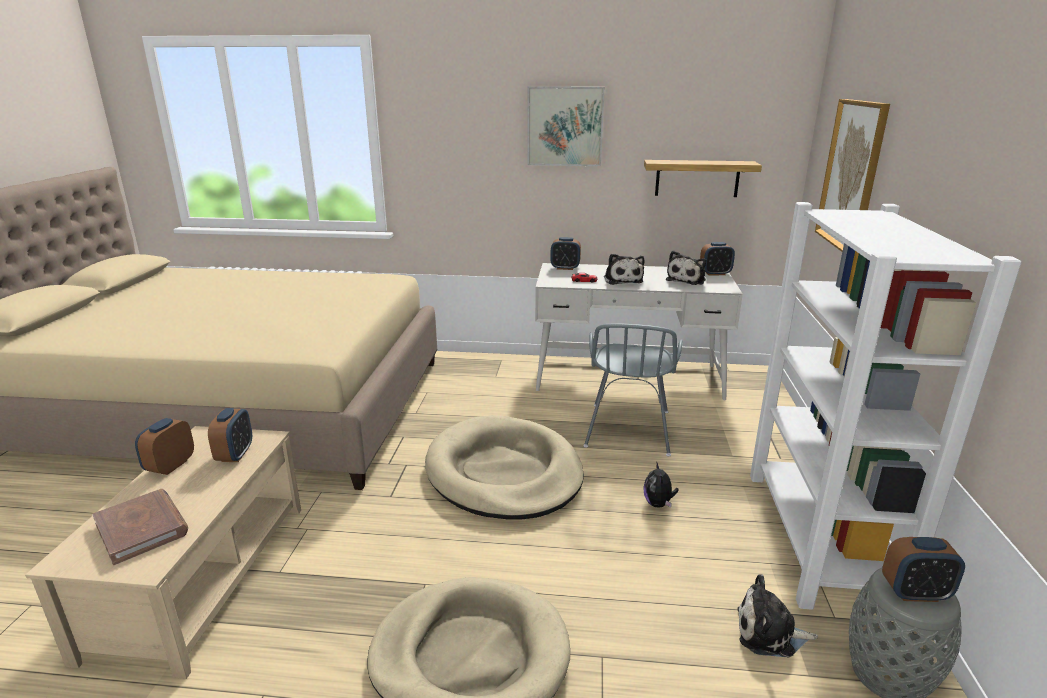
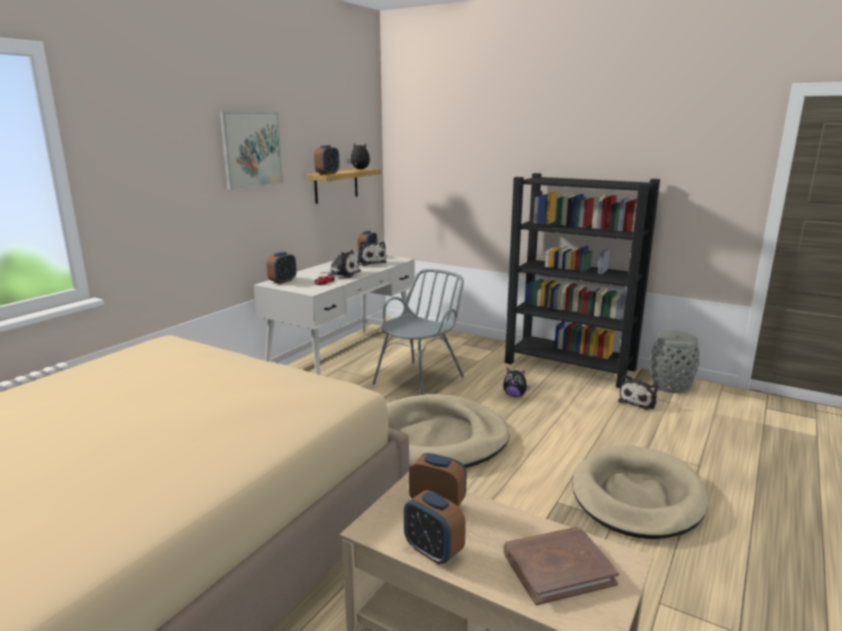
camera: 65 degrees left, 5 degrees down
grey chair [583,324,683,456] -> grey chair turned 90 degrees counterclockwise [372,269,465,395]
white bookcase [750,202,1022,610] -> black bookcase [505,173,660,388]
picture [815,99,890,252] -> none
alarm clock [882,537,965,602] -> alarm clock moved to [314,145,340,175]
none -> plush toy [347,144,370,170]

